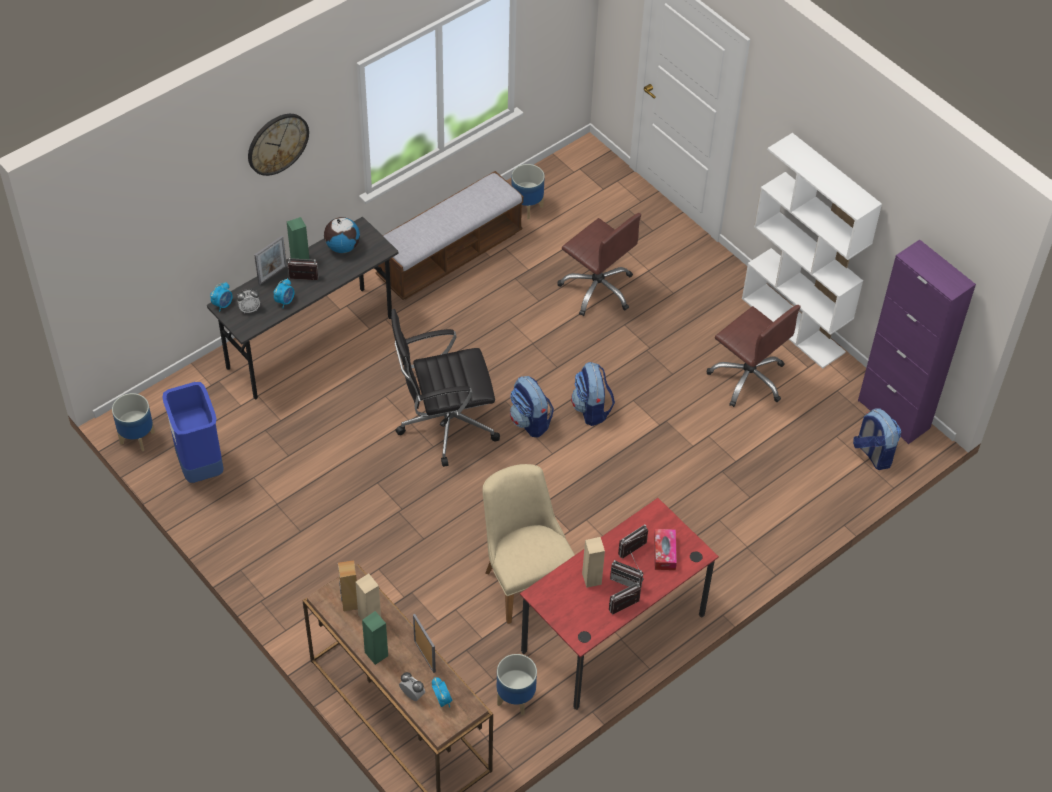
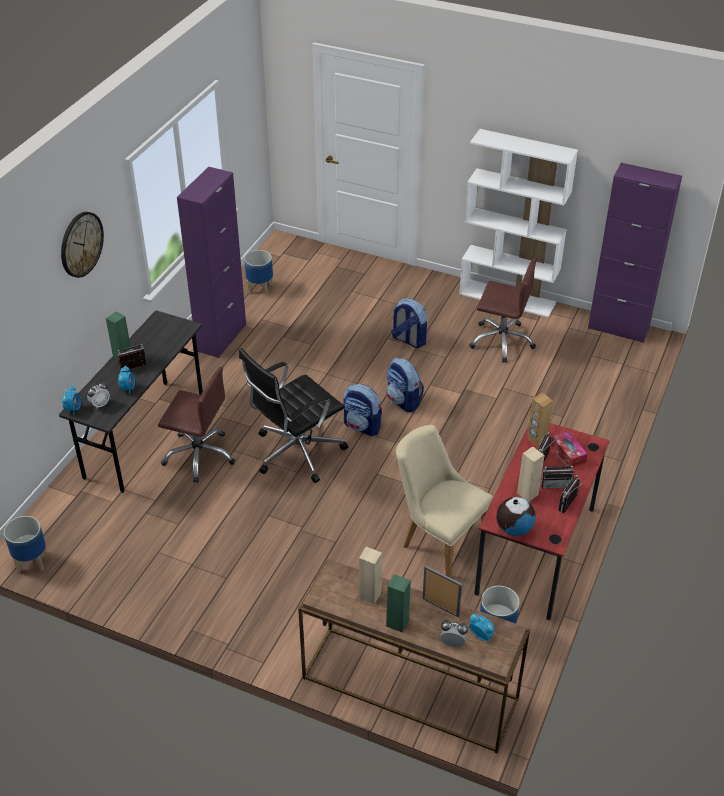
camera: 25 degrees left, 10 degrees down
blue trash can [162,382,224,483] -> none
picture frame [254,236,287,285] -> none
globe [324,217,360,253] -> globe moved to [496,497,536,536]
brown speaker [338,560,358,611] -> brown speaker moved to [527,393,553,447]
bench [375,171,523,300] -> purple cabinet [177,167,246,358]
brown office chair [557,213,641,316] -> brown office chair moved to [158,367,235,483]
backpack [853,408,901,470] -> backpack moved to [391,298,427,348]

